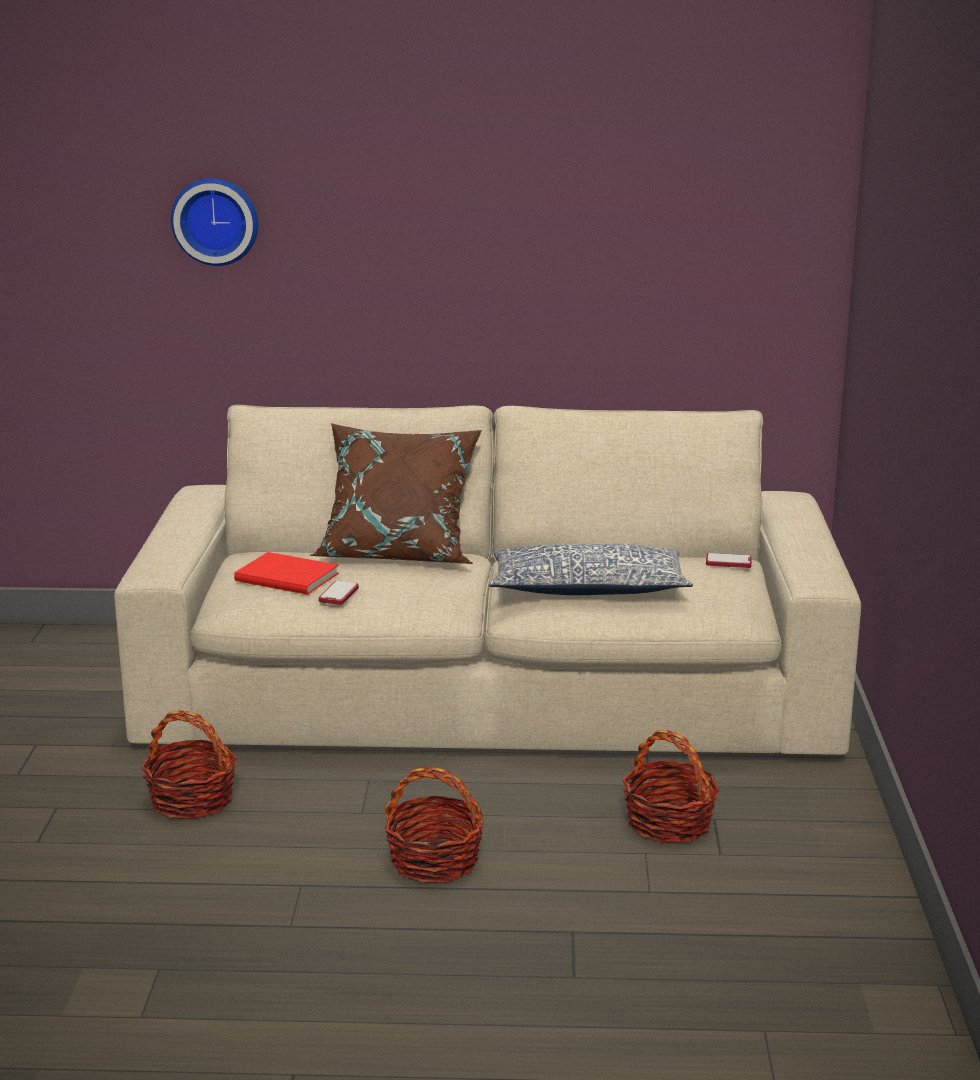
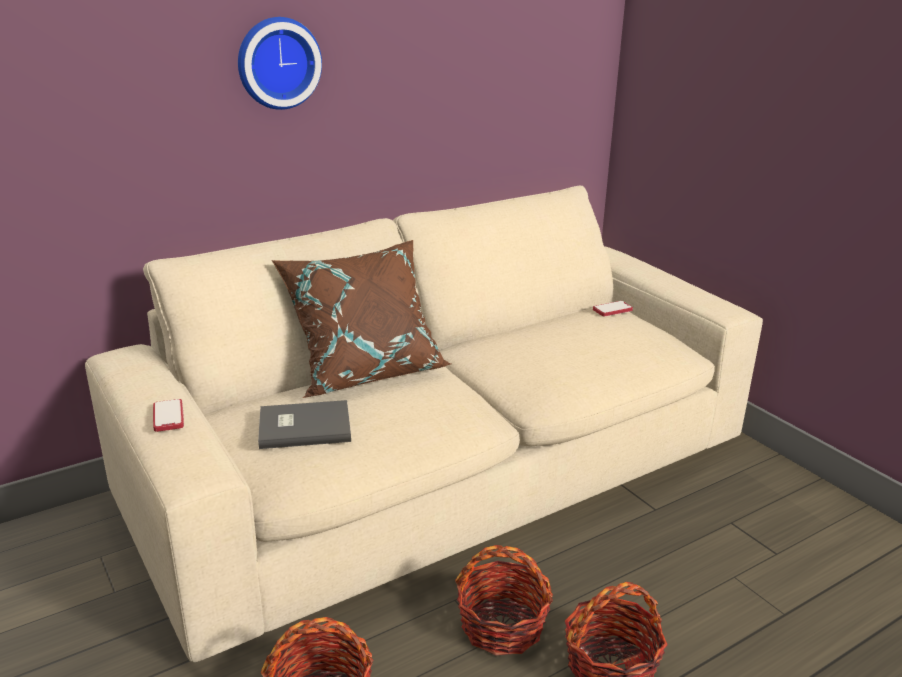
camera: 35 degrees left, 5 degrees up
wall clock [171,178,258,266] -> wall clock moved to [238,17,322,110]
red book [234,552,339,595] -> grey book [258,400,351,449]
phone [319,581,359,605] -> phone moved to [153,399,184,432]
pillow [489,544,693,595] -> none
basket [622,730,720,843] -> basket moved to [455,545,553,656]

